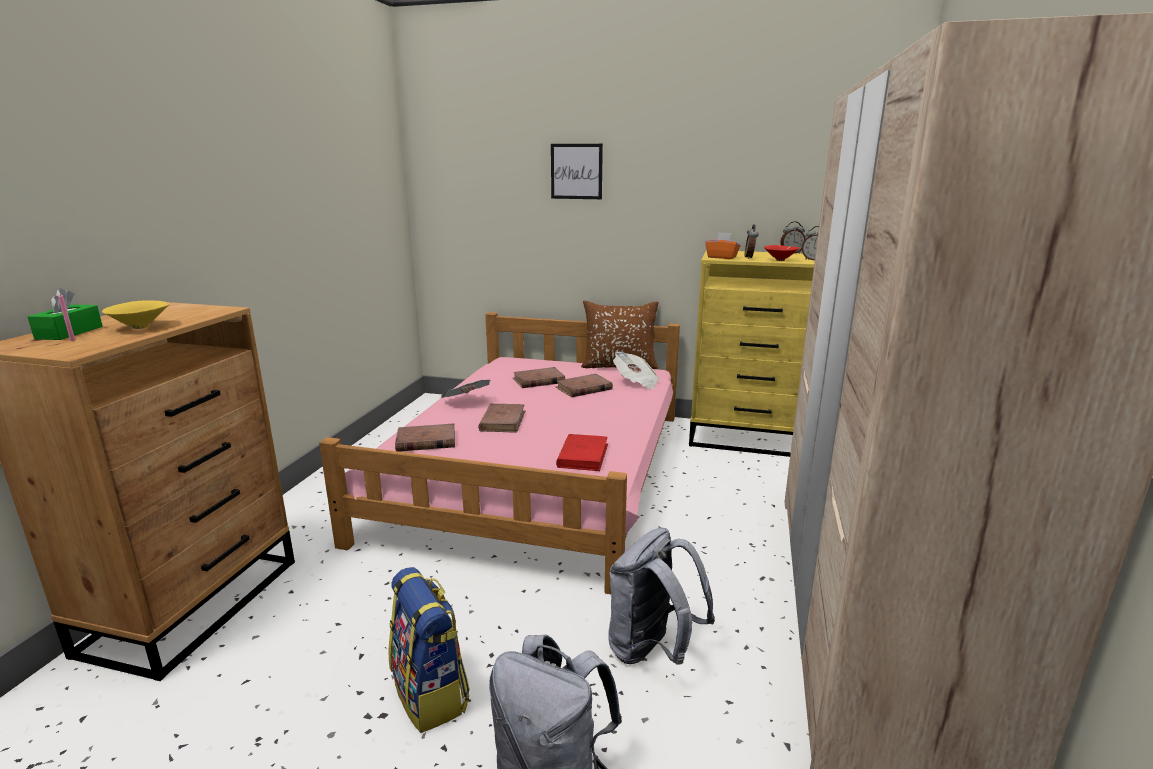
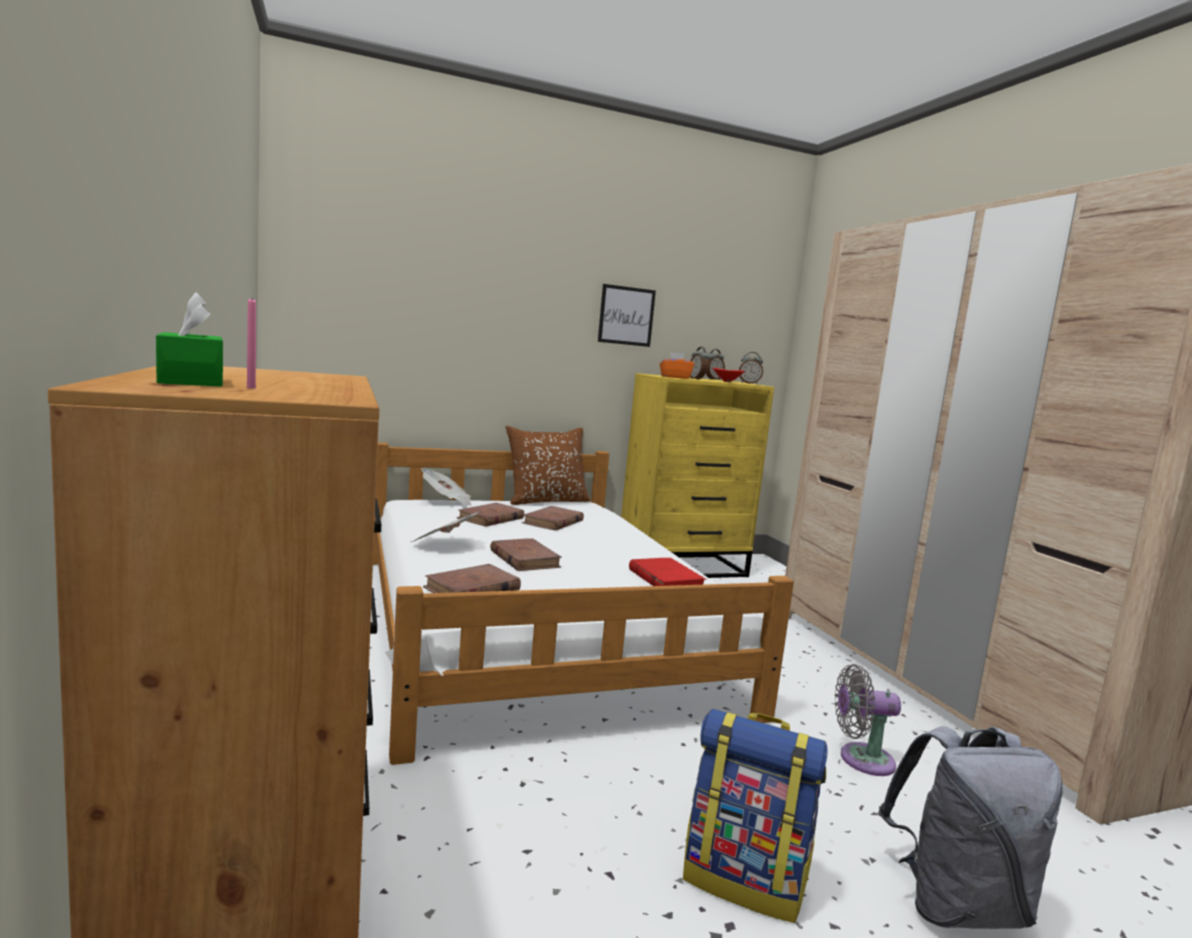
camera: 35 degrees left, 10 degrees down
yellow bowl [102,300,170,329] -> none
pink bed [319,312,680,594] -> white bed [373,442,794,765]
picture [551,144,603,199] -> picture moved to [598,284,656,347]
grey backpack [608,528,715,665] -> grey fan [835,664,901,776]
newspaper [613,352,660,390] -> newspaper moved to [421,468,472,506]

